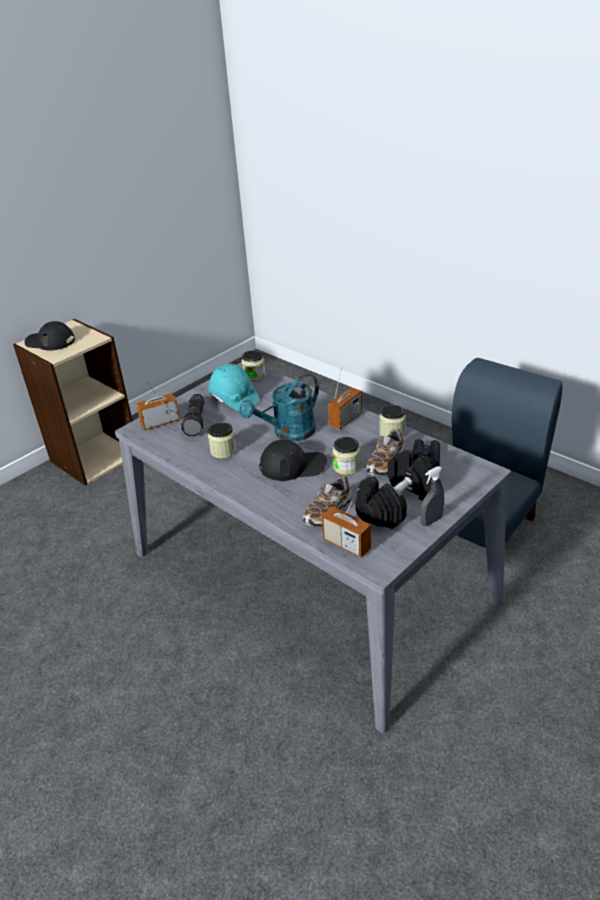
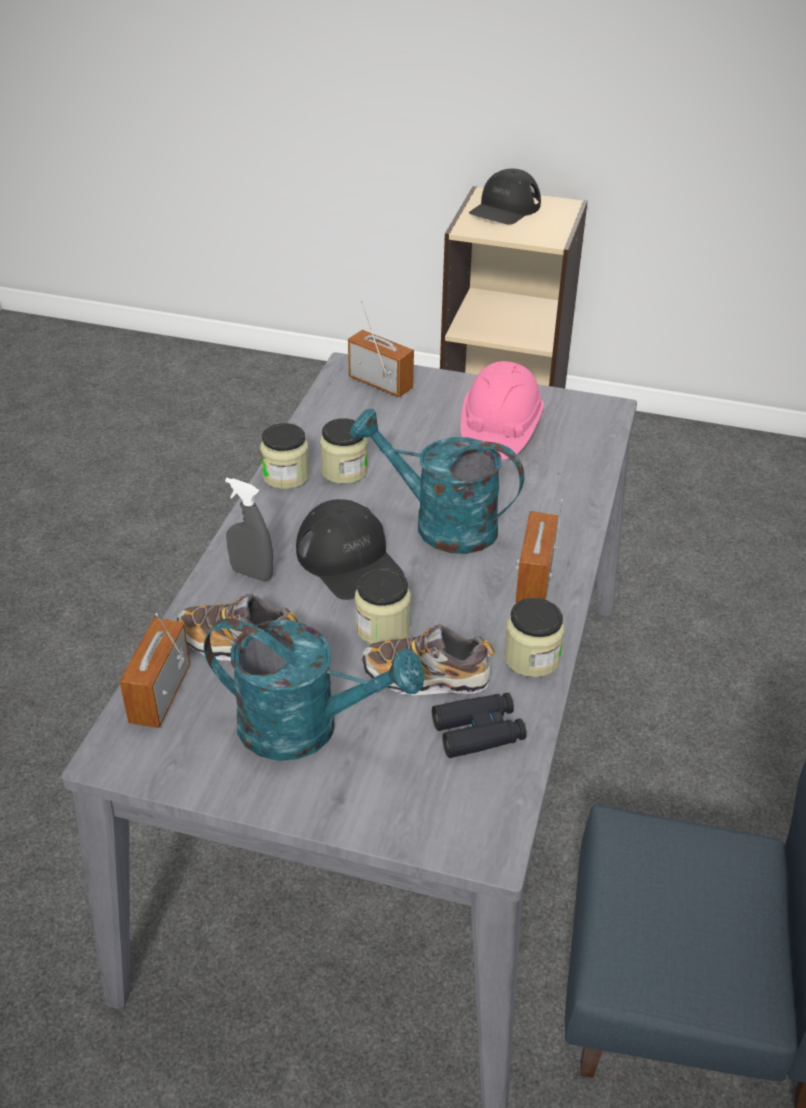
camera: 60 degrees right, 5 degrees up
black cap [25,321,75,351] -> black cap turned 135 degrees counterclockwise [469,169,541,225]
flashlight [181,394,204,437] -> none
turquoise hard hat [208,364,259,411] -> pink hard hat [461,361,544,459]
jar [241,350,266,381] -> jar moved to [260,423,310,489]
radio [328,366,362,429] -> radio turned 90 degrees clockwise [515,499,563,603]
black dumbbell [355,450,436,529] -> turquoise watering can [204,618,424,761]
grey spray bottle [420,466,444,526] -> grey spray bottle moved to [225,478,273,582]

